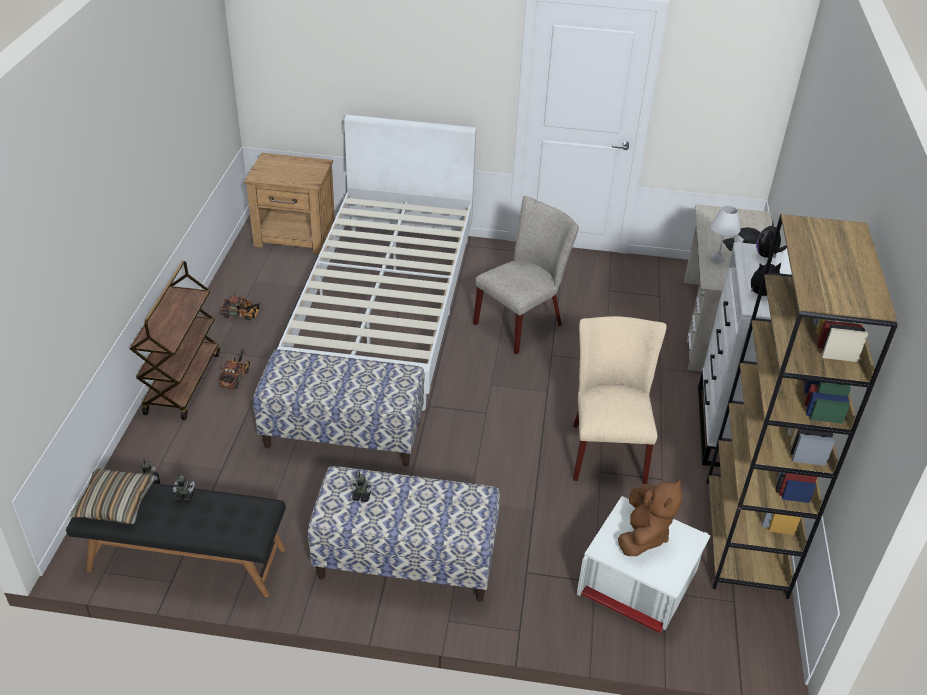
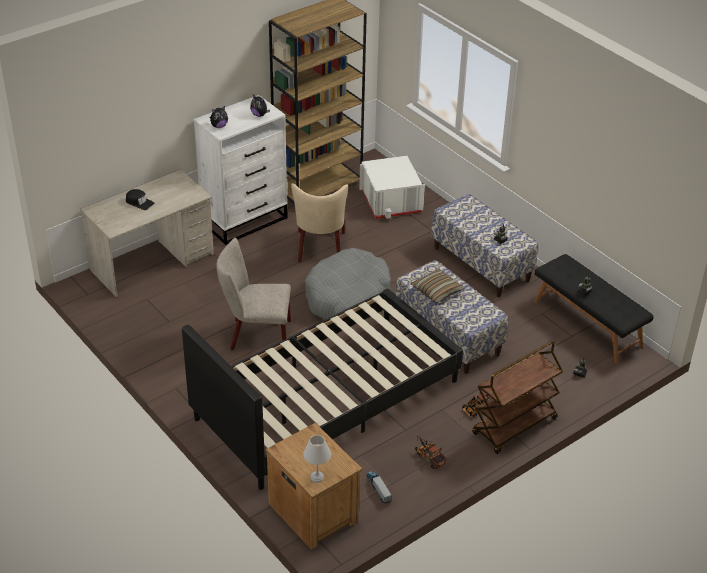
camera: 135 degrees left, 0 degrees up
pillow [70,468,155,524] -> pillow moved to [411,269,465,303]
white bed [277,115,476,411] -> black bed [182,289,463,490]
beige chair [573,316,667,484] -> beige chair turned 45 degrees counterclockwise [291,183,348,263]
brown plush toy [618,480,682,556] -> none
white table lamp [710,206,741,263] -> white table lamp moved to [303,435,331,483]
none -> grey dog bed [305,248,391,320]
none -> toy truck [366,472,392,504]

